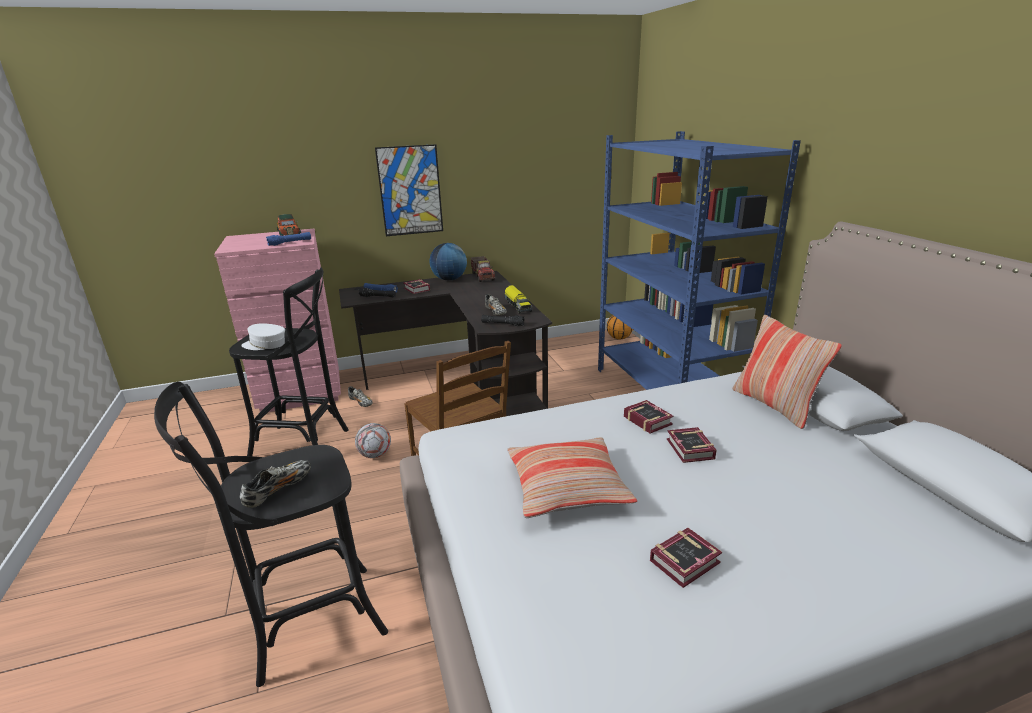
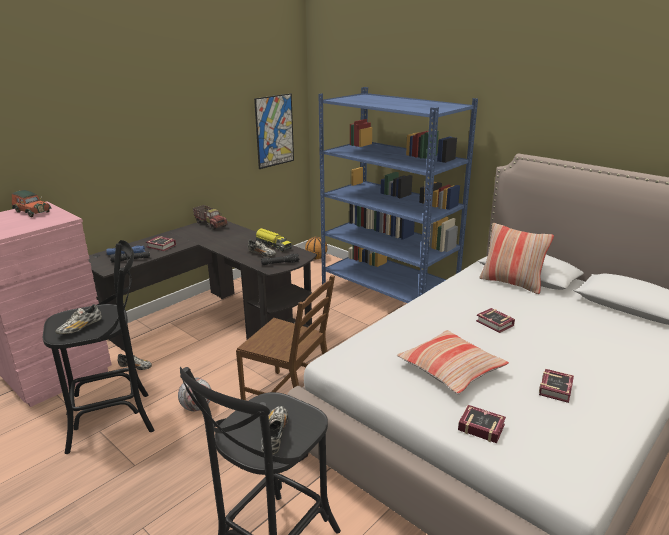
camera: 30 degrees left, 0 degrees up
white cap [241,324,285,350] -> shoe [55,304,102,334]
blue flashlight [266,232,311,246] -> none
picture [375,144,443,236] -> picture moved to [254,93,294,169]
globe [430,243,467,281] -> none
book [624,400,674,433] -> book moved to [458,405,506,443]

